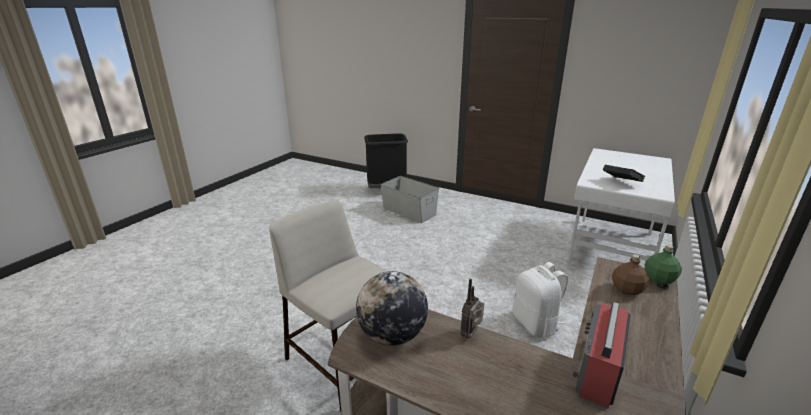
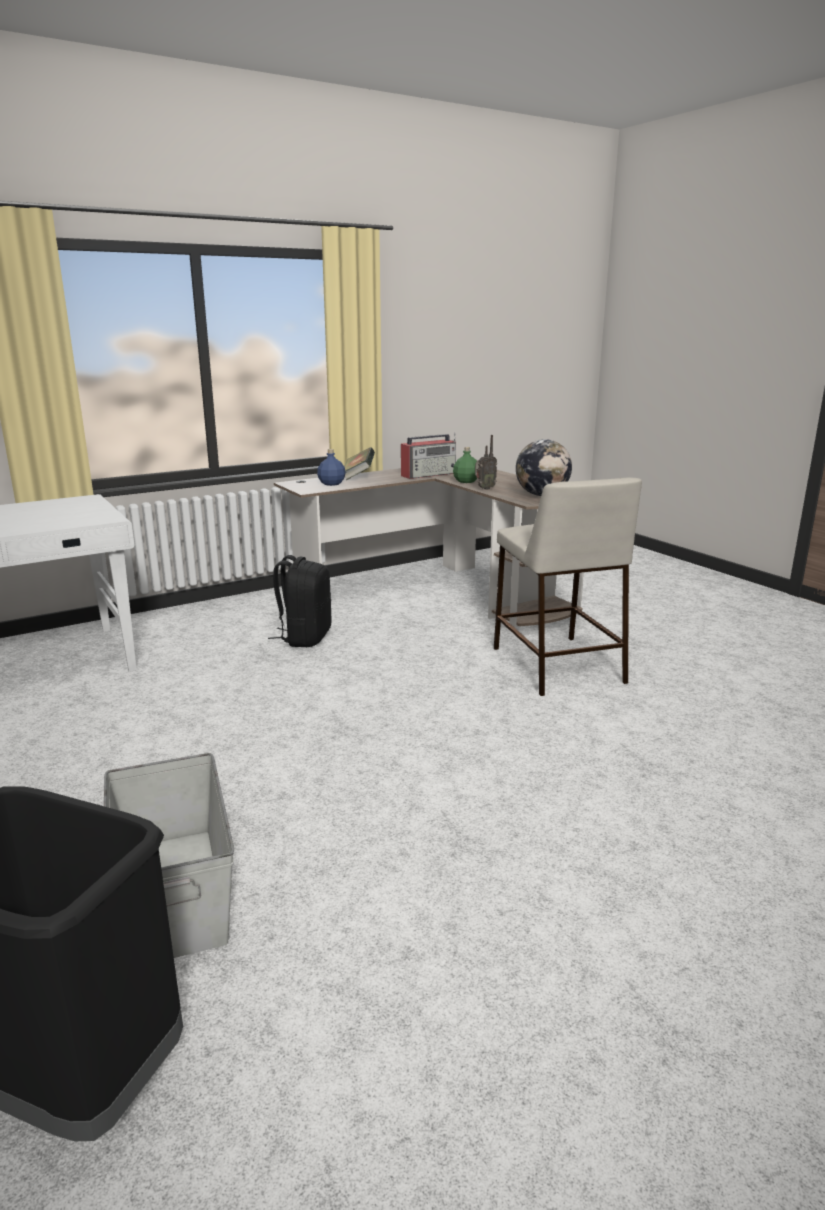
camera: 150 degrees left, 5 degrees down
white backpack [513,262,568,338] -> black backpack [268,555,332,647]
book [603,165,645,182] -> book moved to [344,447,375,480]
brown bottle [612,254,649,295] -> blue bottle [317,449,346,486]
green bottle [645,244,682,284] -> green bottle moved to [453,447,477,483]

